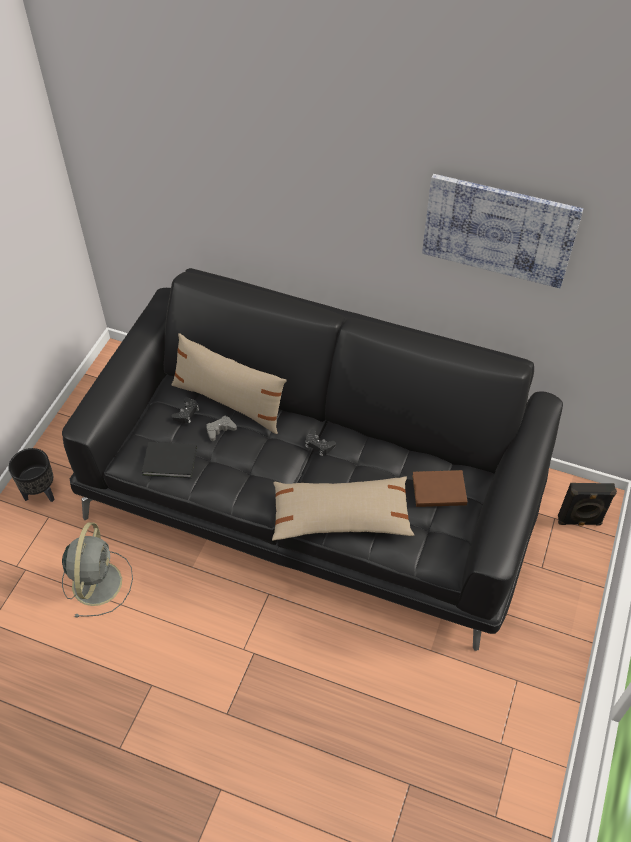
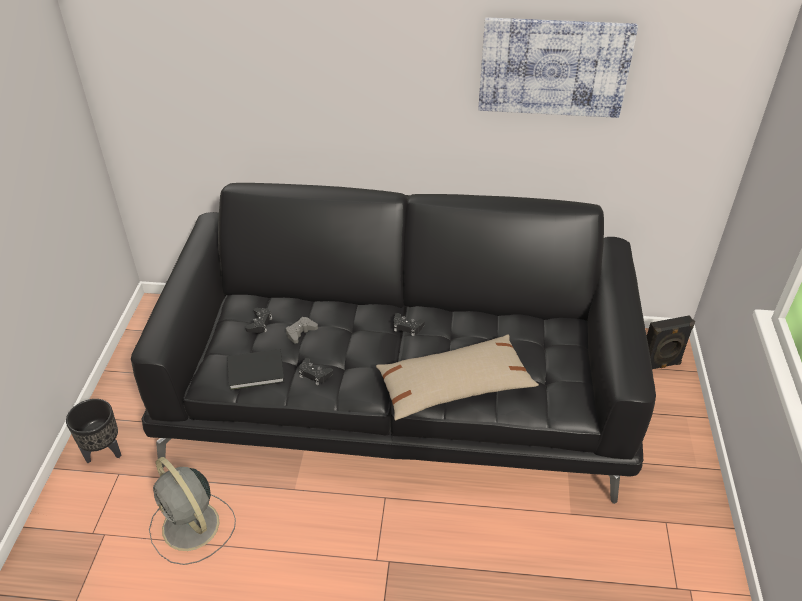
camera: 15 degrees left, 10 degrees down
grey fan [62,522,133,617] -> grey fan turned 150 degrees clockwise [149,457,236,565]
beige pillow [171,333,287,434] -> none
brown book [412,470,467,507] -> none
none -> black game controller [299,358,333,385]

